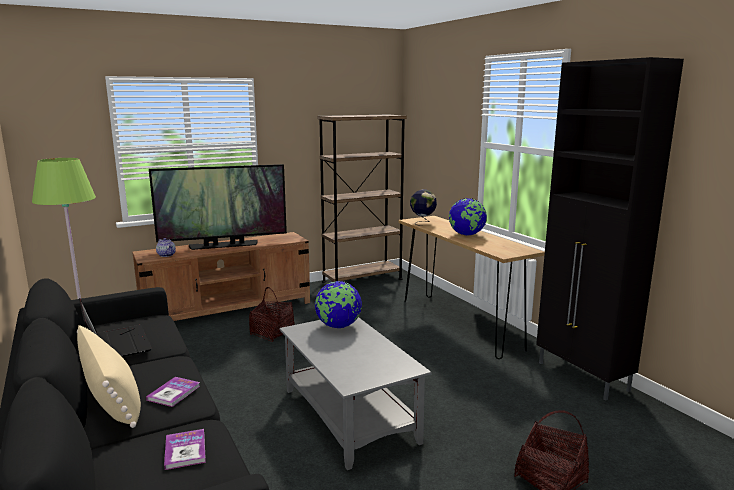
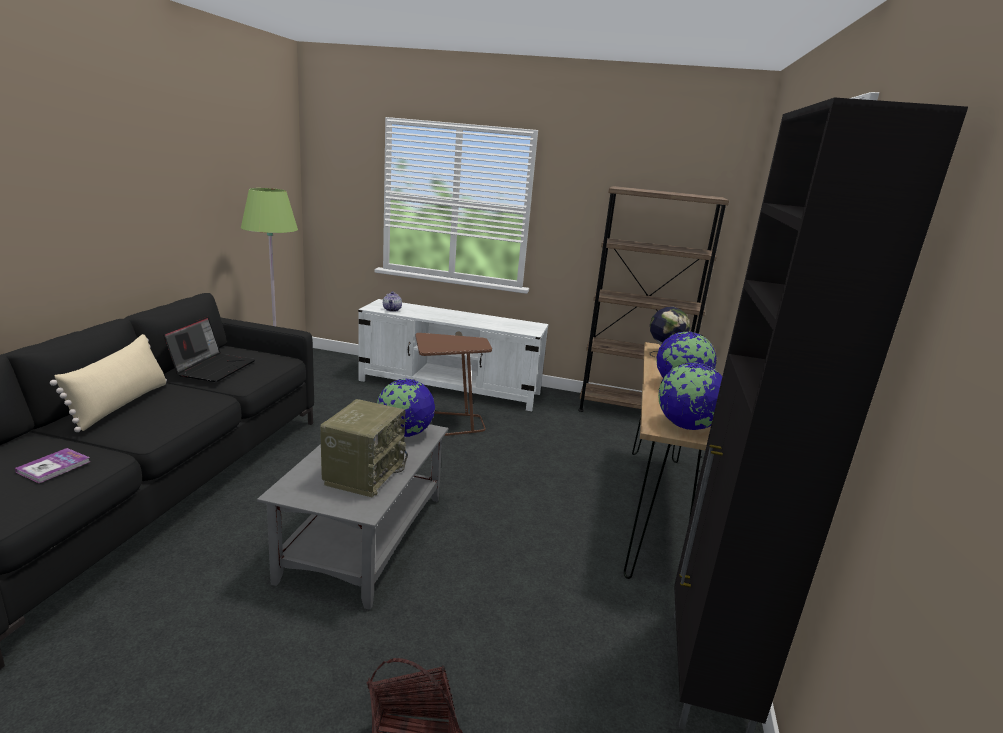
camera: 40 degrees right, 5 degrees up
brown tv stand [132,232,310,321] -> white tv stand [358,299,548,411]
book [146,377,200,407] -> none
television [149,164,287,250] -> none
basket [249,287,295,342] -> brown side table [416,333,492,436]
none -> radio [320,399,408,497]
none -> globe [658,362,722,430]

